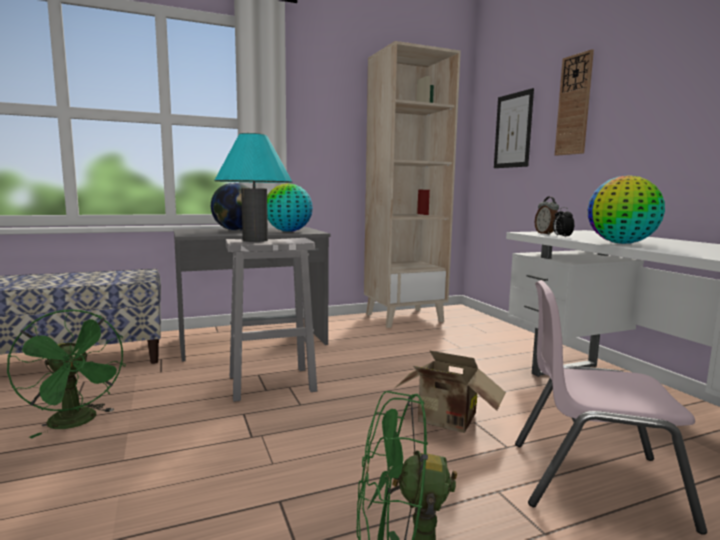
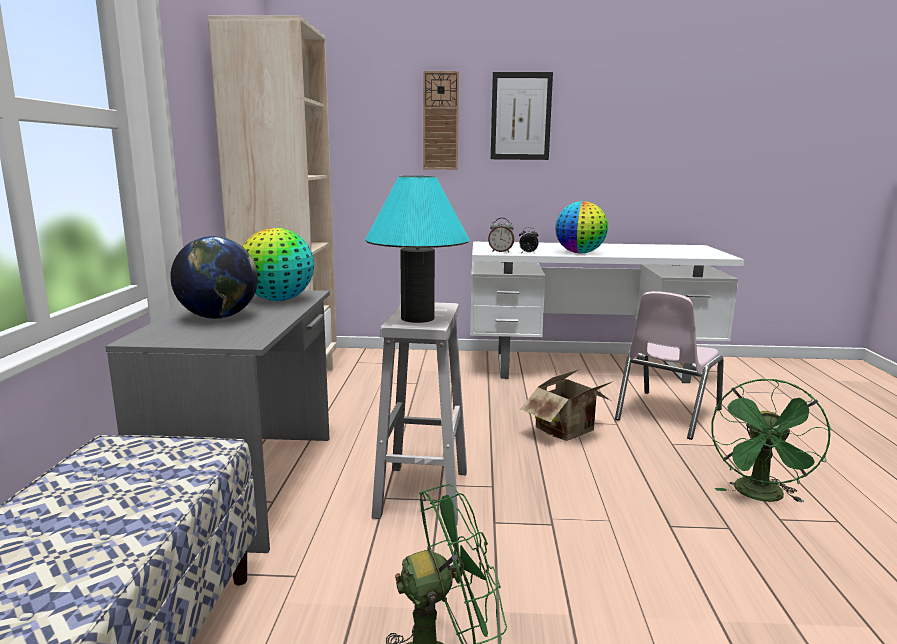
camera: 65 degrees left, 5 degrees up
picture [494,88,534,168] -> picture moved to [491,72,553,160]

